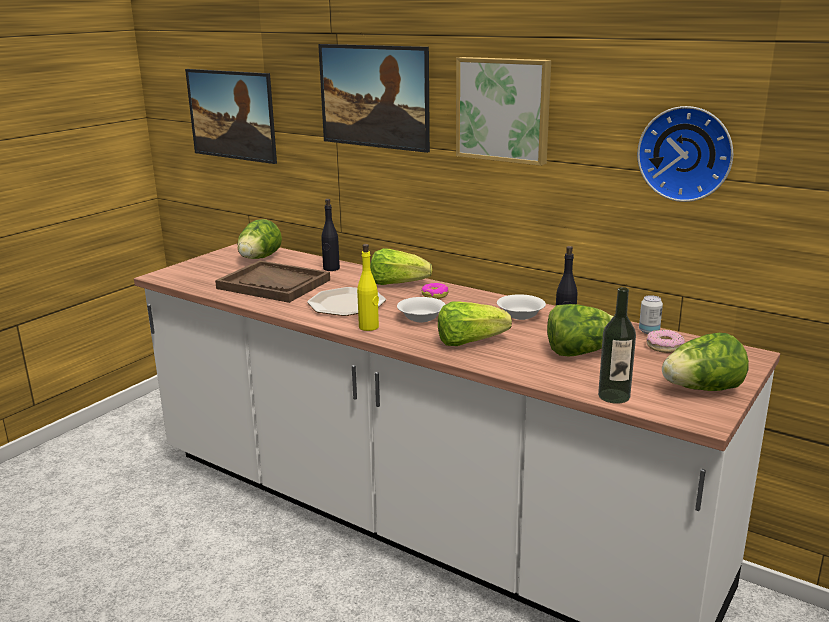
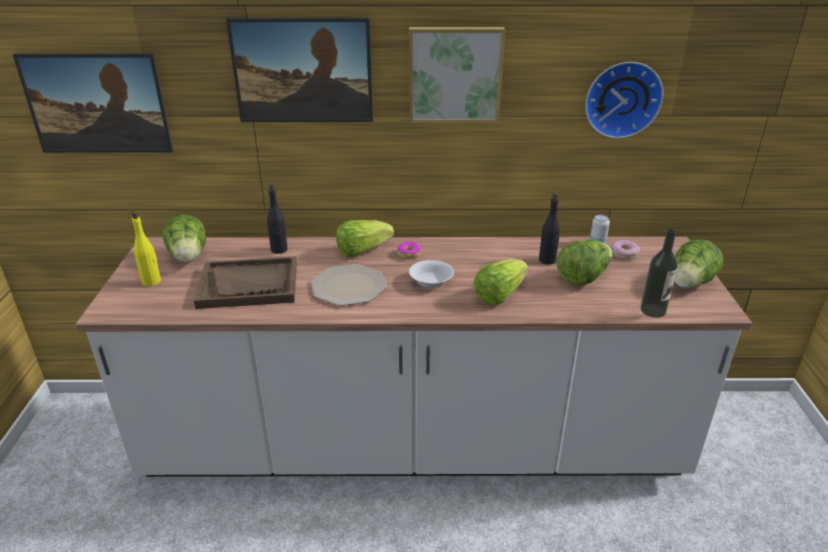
camera: 35 degrees left, 10 degrees up
yellow bottle [357,244,379,331] -> yellow bottle moved to [132,211,161,286]
white bowl [497,294,546,320] -> none

